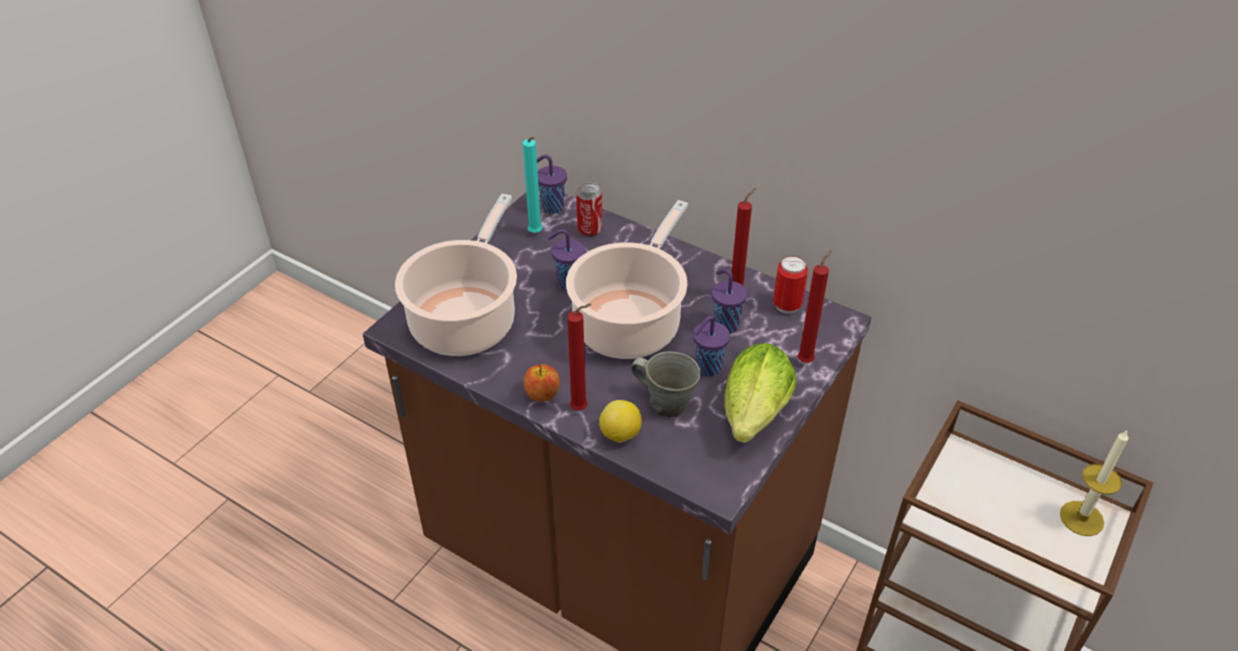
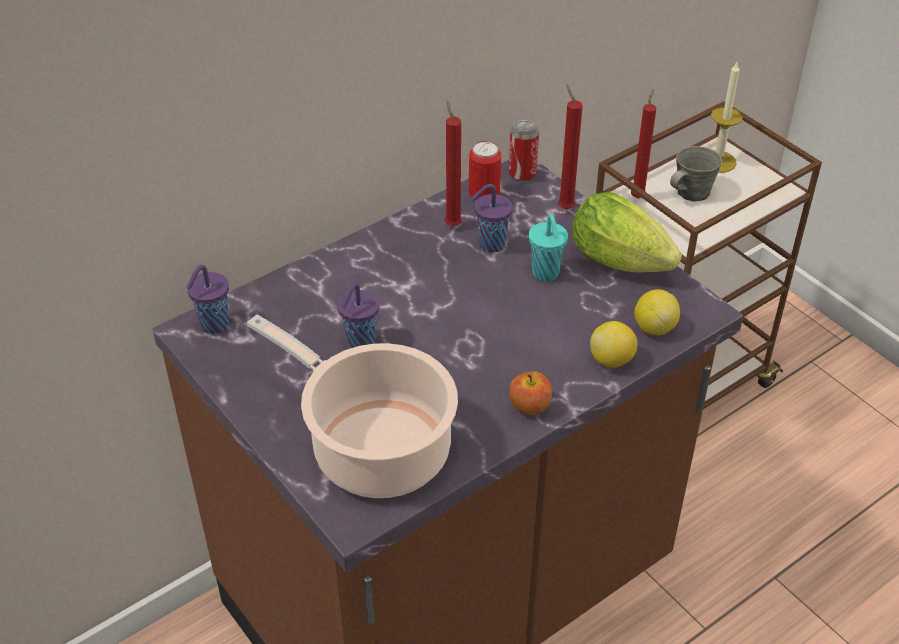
camera: 70 degrees left, 0 degrees up
turquoise candle [523,137,543,233] -> none
cooking pot [566,200,688,359] -> none
red candle [567,304,591,411] -> red candle moved to [631,89,656,198]
can [576,182,602,237] -> can moved to [509,120,539,182]
grey mug [631,351,701,417] -> grey mug moved to [670,146,722,202]
purple cup [693,316,730,376] -> turquoise cup [529,214,568,282]
none -> lemon [634,289,680,335]

